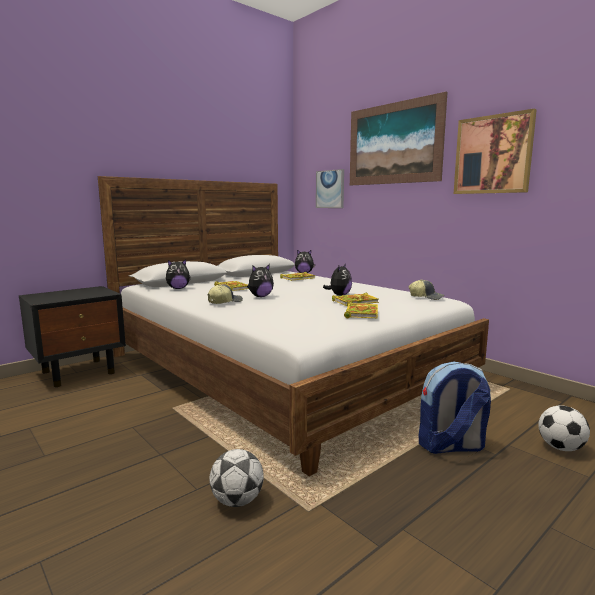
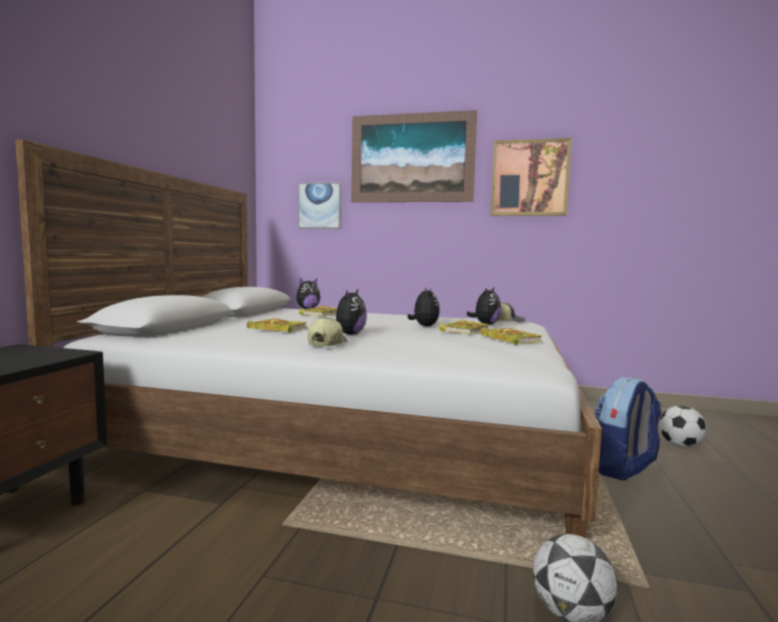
camera: 35 degrees left, 5 degrees down
plush toy [166,259,191,289] -> plush toy moved to [466,288,501,325]

